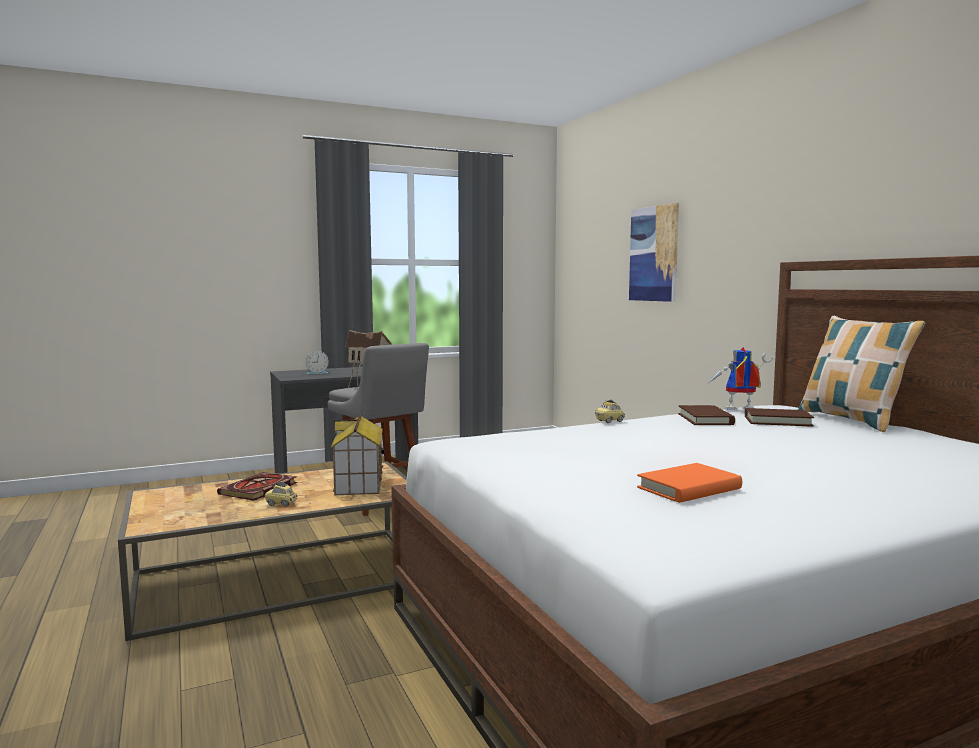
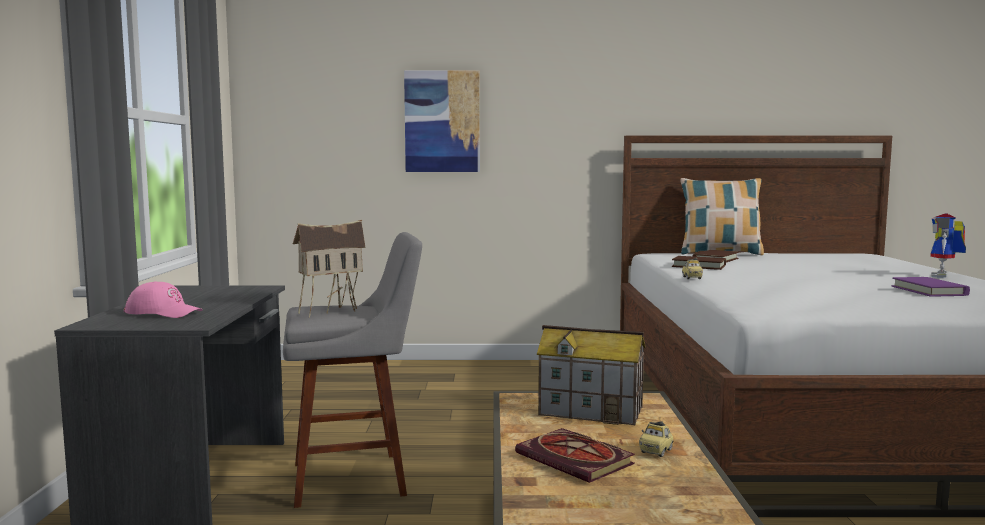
camera: 65 degrees left, 0 degrees up
alarm clock [306,351,329,374] -> pink cap [124,281,203,318]
orange book [637,463,742,503] -> purple book [892,277,970,297]
toy robot [706,347,773,410] -> toy robot moved to [930,213,966,277]

